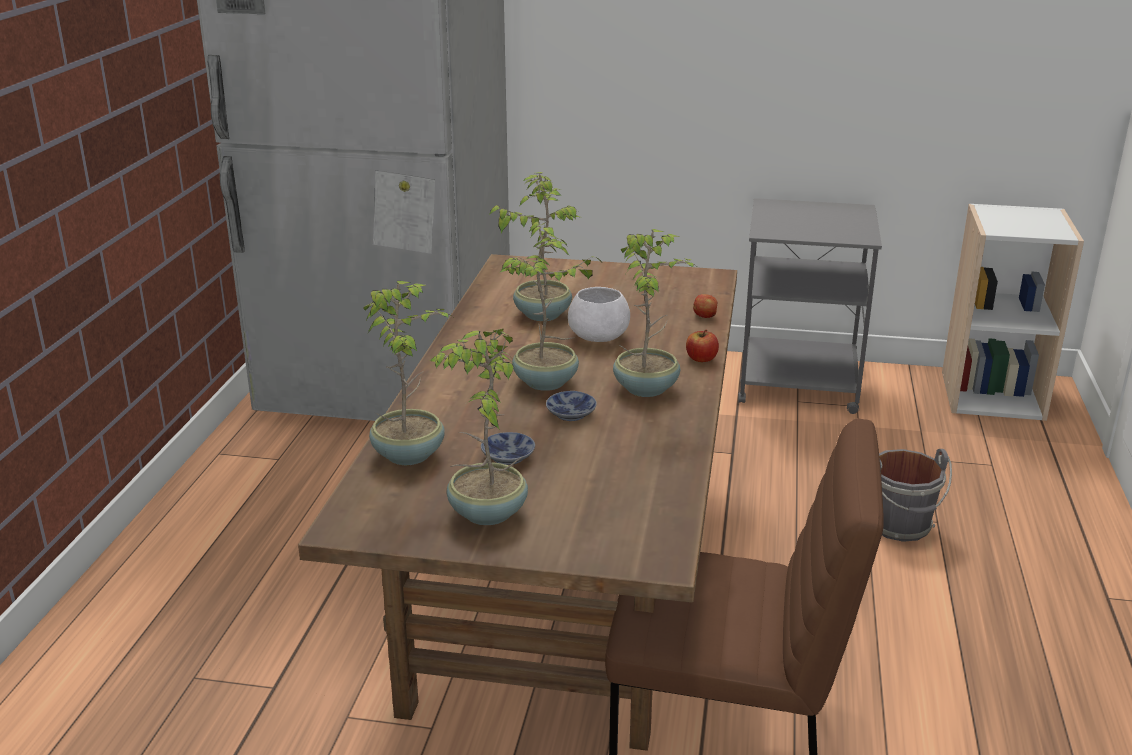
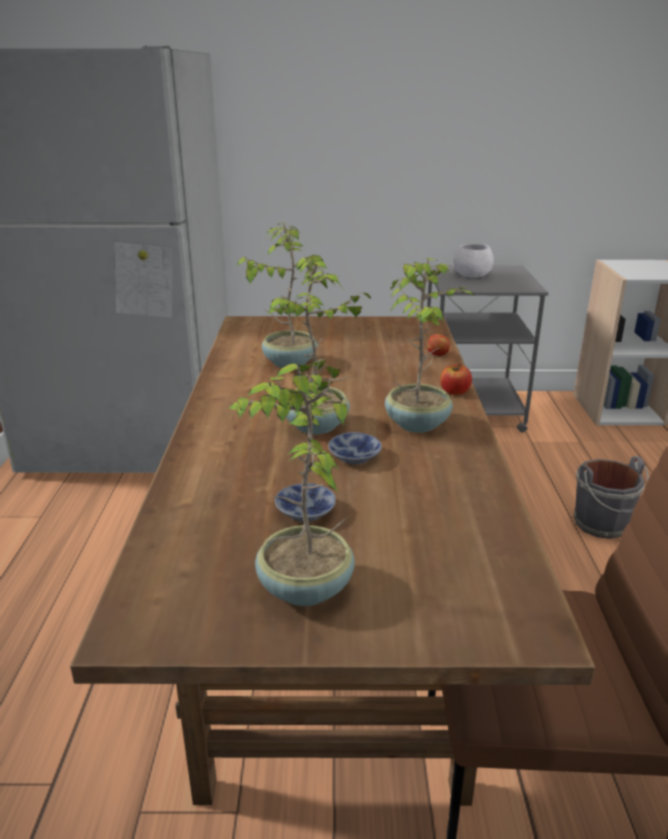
camera: 10 degrees left, 0 degrees up
potted plant [363,281,453,465] -> none
white bowl [568,287,630,342] -> white bowl moved to [453,244,494,277]

